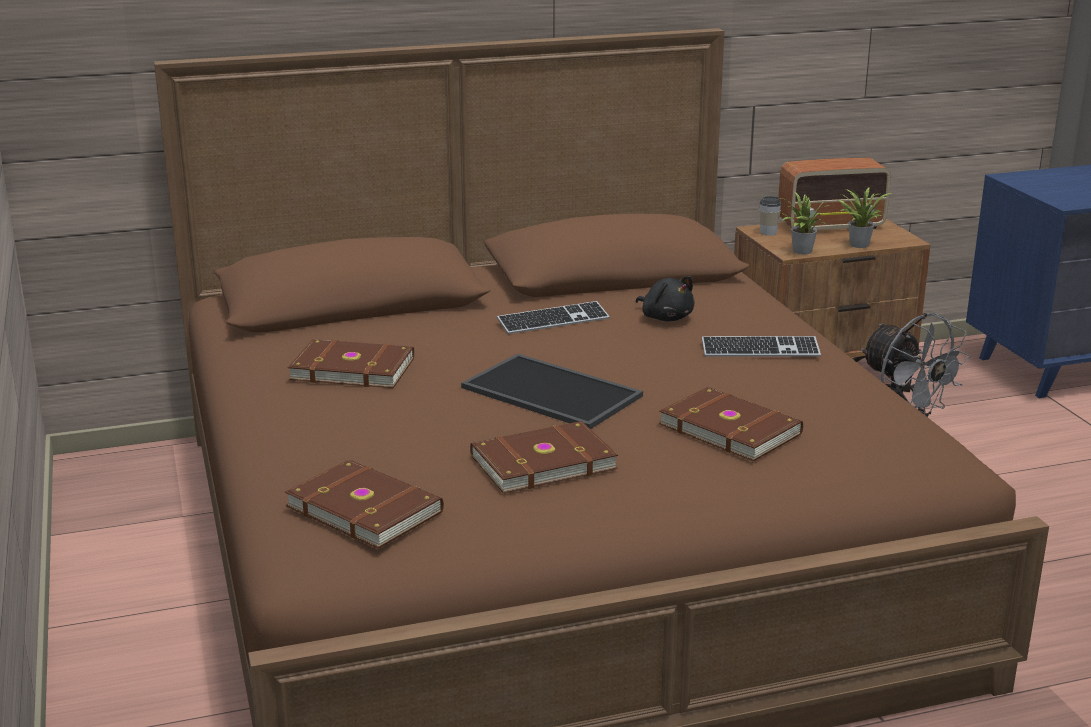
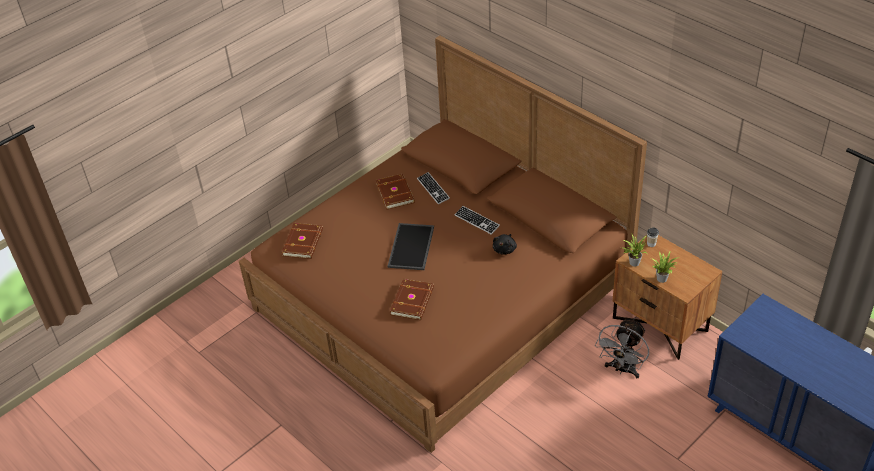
camera: 65 degrees right, 20 degrees up
brown book [470,421,618,494] -> none
keyboard [702,336,821,357] -> keyboard moved to [417,172,450,205]
radio [778,158,891,230] -> none

